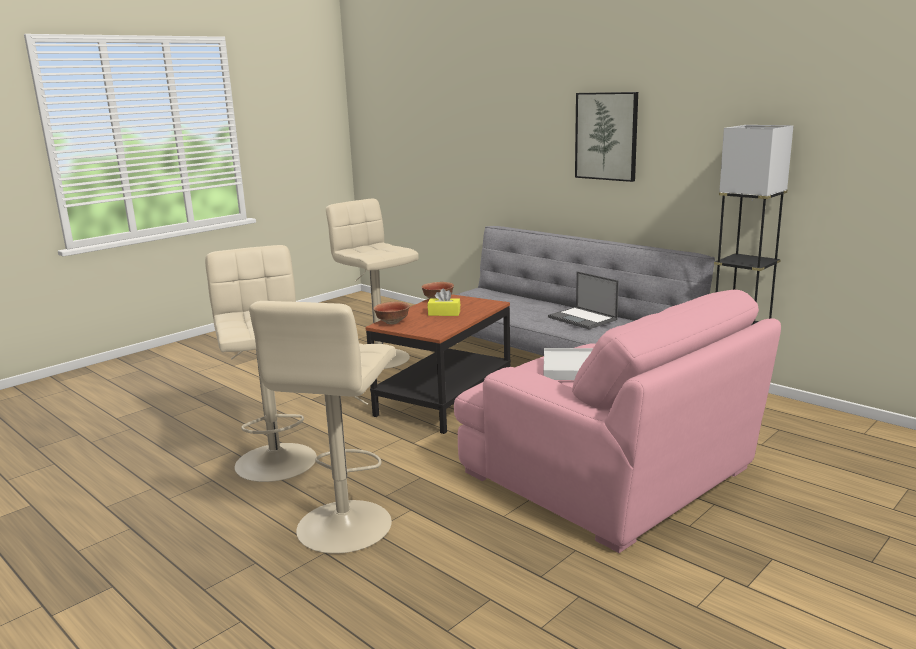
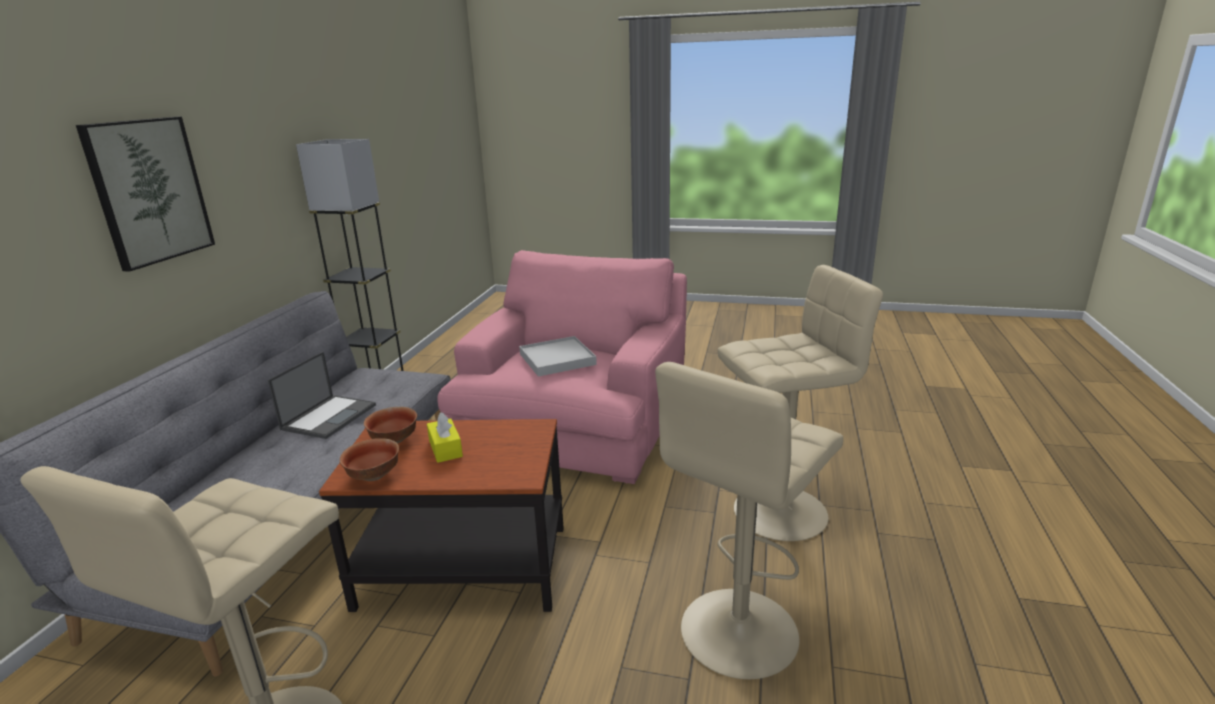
camera: 120 degrees left, 5 degrees up
bowl [373,302,410,325] -> bowl moved to [364,407,417,444]

